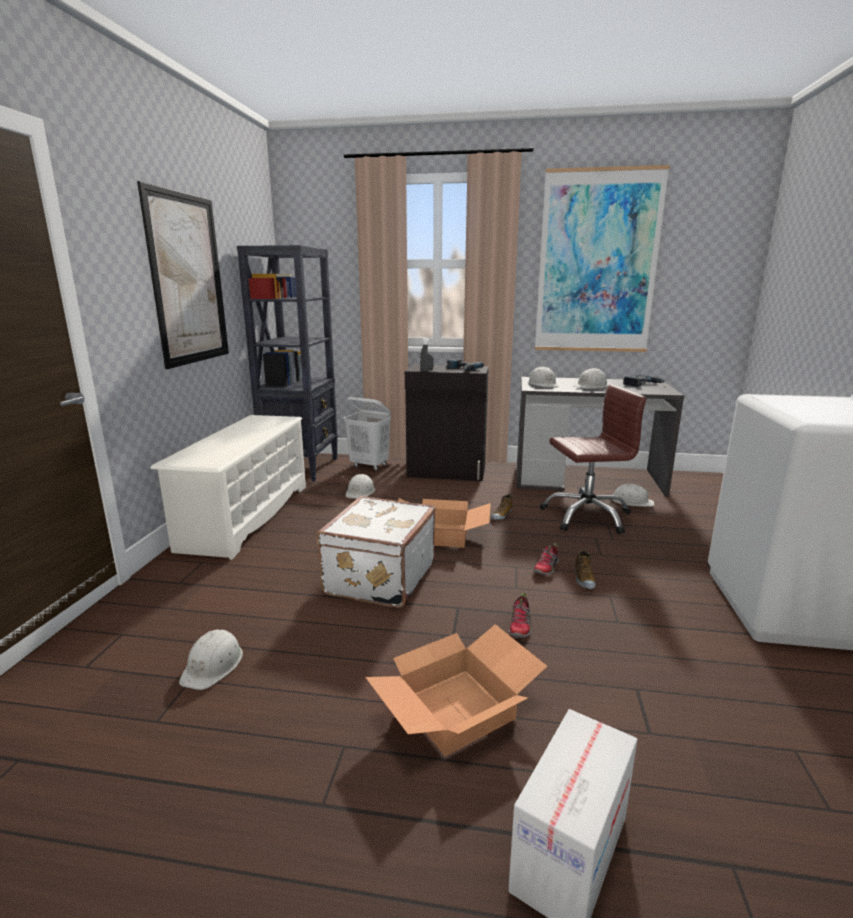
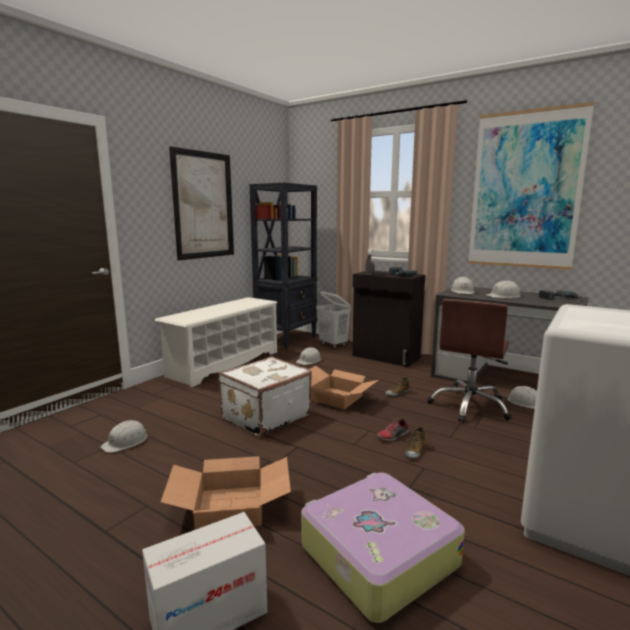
camera: 25 degrees right, 5 degrees down
shoe [509,592,531,638] -> none
brown office chair [540,385,646,534] -> brown office chair turned 105 degrees clockwise [427,299,512,423]
none -> suitcase [301,473,465,623]

